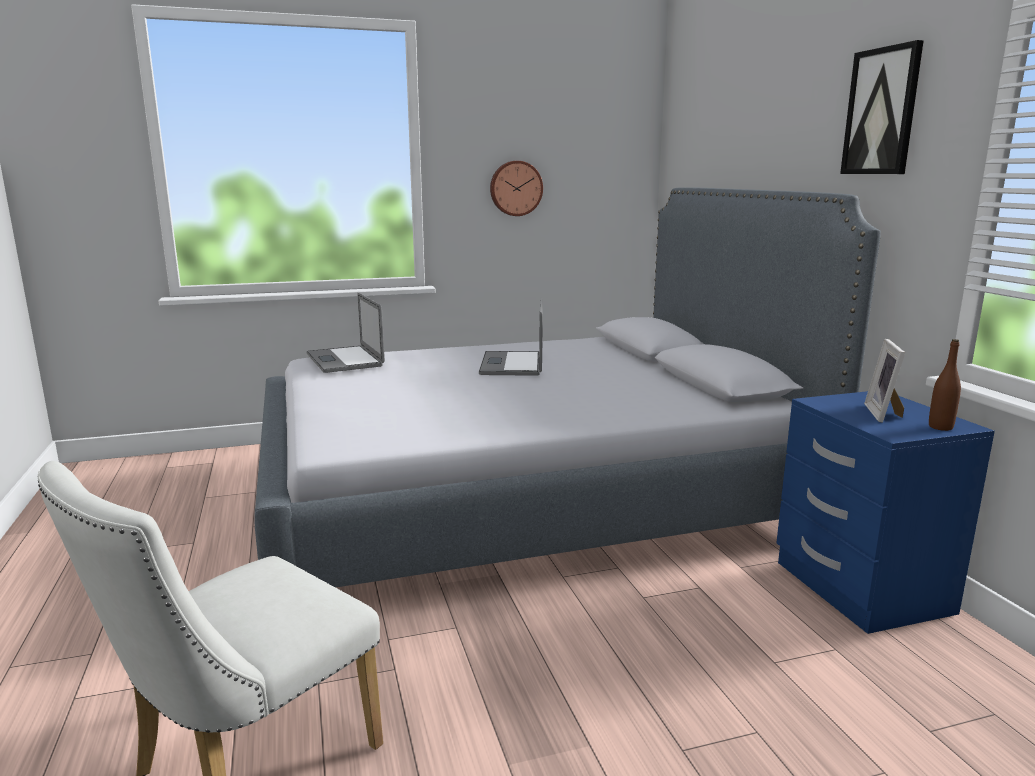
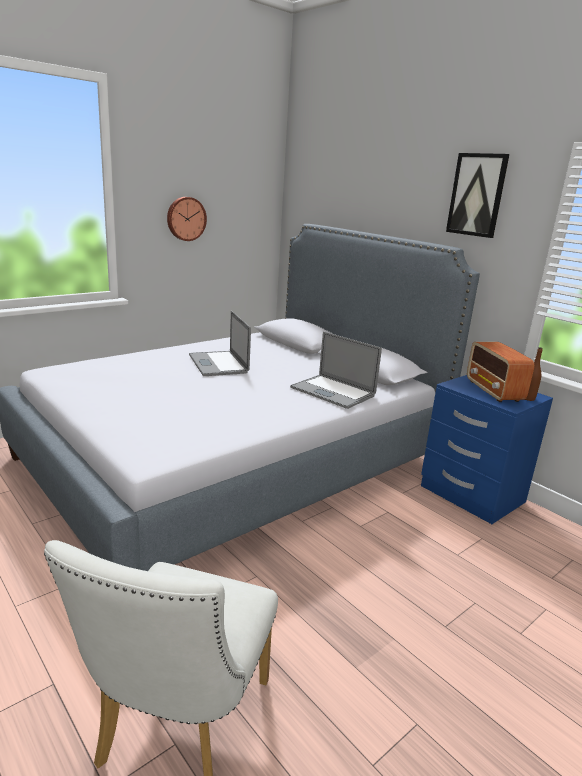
camera: 25 degrees left, 5 degrees up
laptop [306,292,385,373] -> laptop moved to [290,332,382,409]
picture frame [864,339,905,423] -> radio [467,342,534,402]

